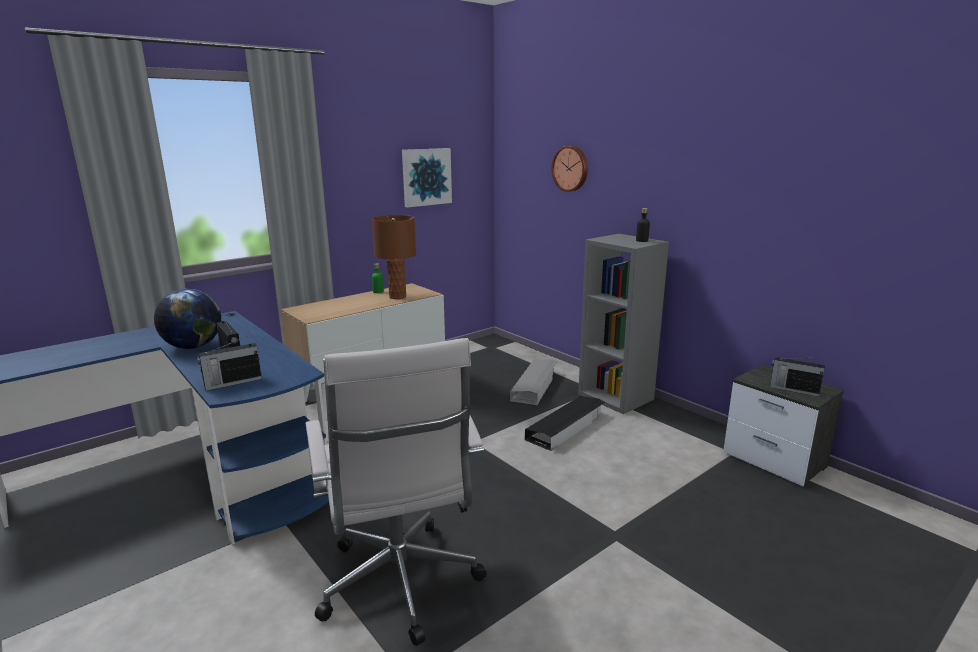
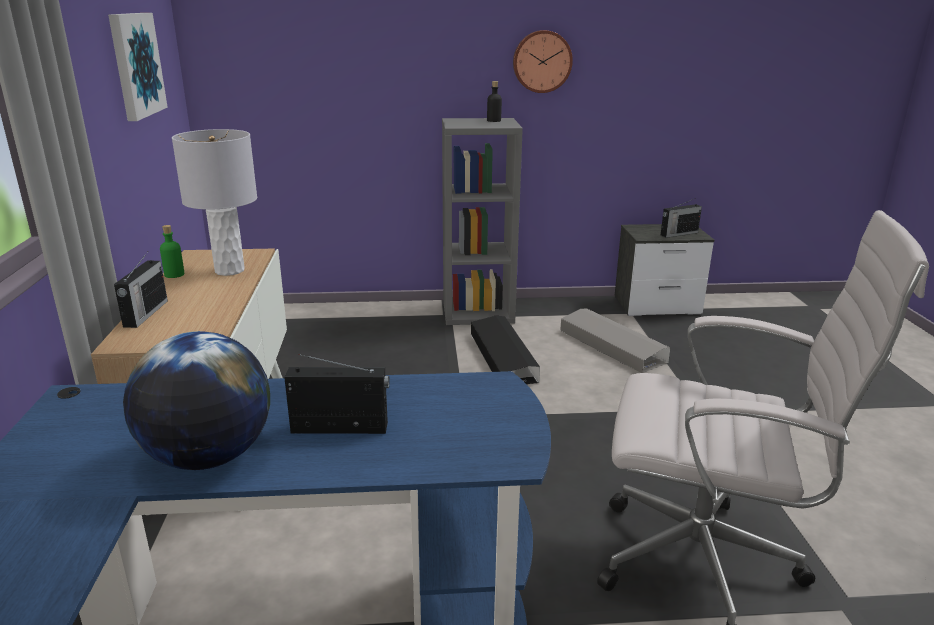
camera: 55 degrees left, 5 degrees up
radio [197,338,262,391] -> radio moved to [114,252,168,328]
brown table lamp [372,215,416,299] -> grey table lamp [172,129,257,276]
grey storage box [510,359,557,405] -> grey storage box moved to [560,308,670,373]
wall clock [551,146,588,192] -> wall clock moved to [513,30,573,93]

